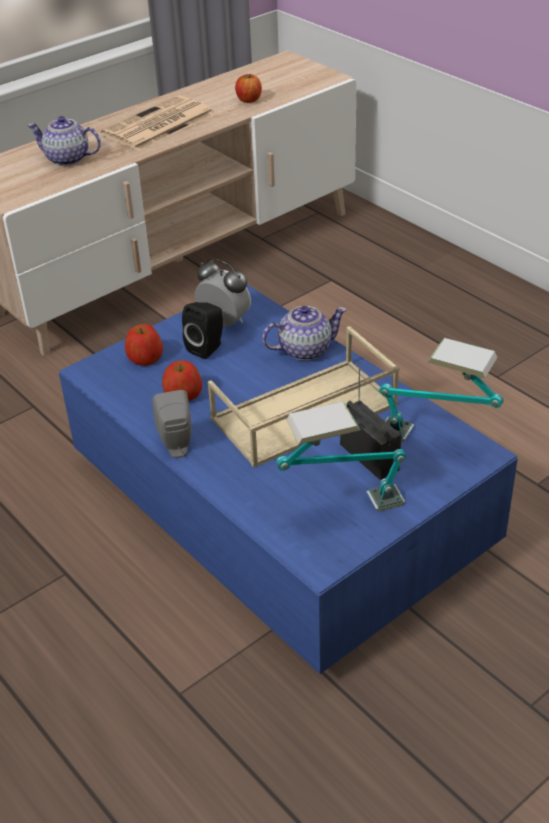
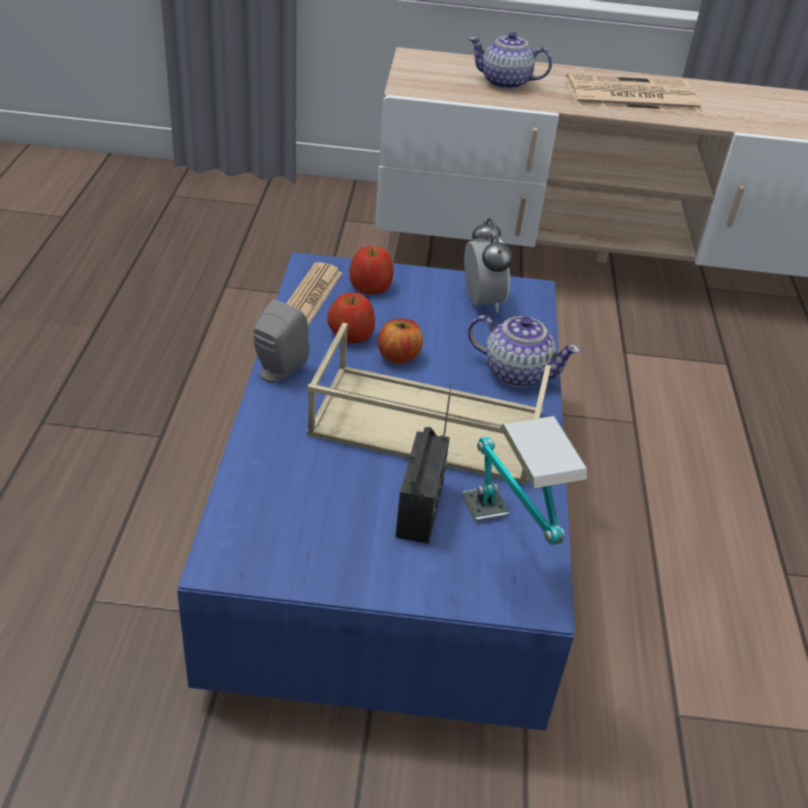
camera: 40 degrees right, 0 degrees up
teapot [27,116,101,166] -> teapot turned 45 degrees counterclockwise [469,32,552,90]
black speaker [182,302,223,359] -> none
apple [235,74,262,103] -> apple moved to [378,318,423,364]
table lamp [276,401,406,512] -> none
none -> newspaper [286,262,342,326]

